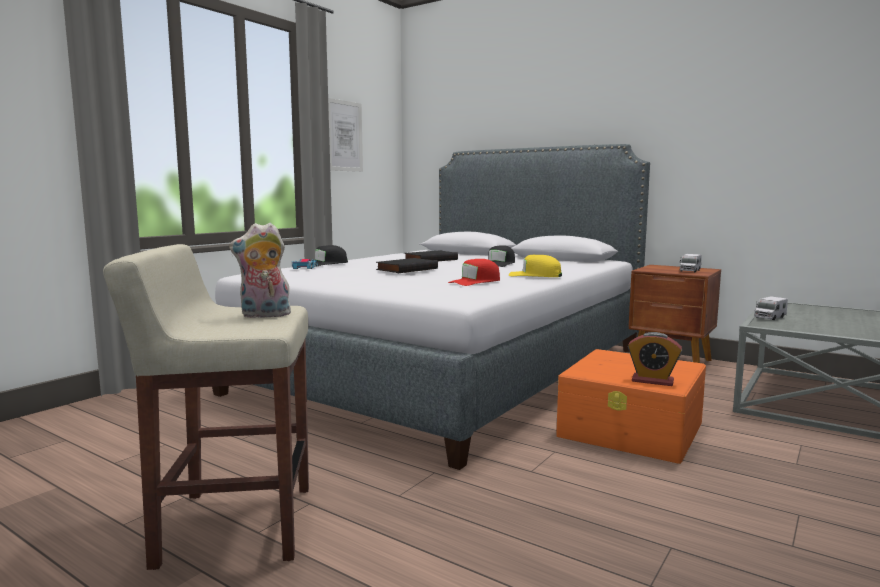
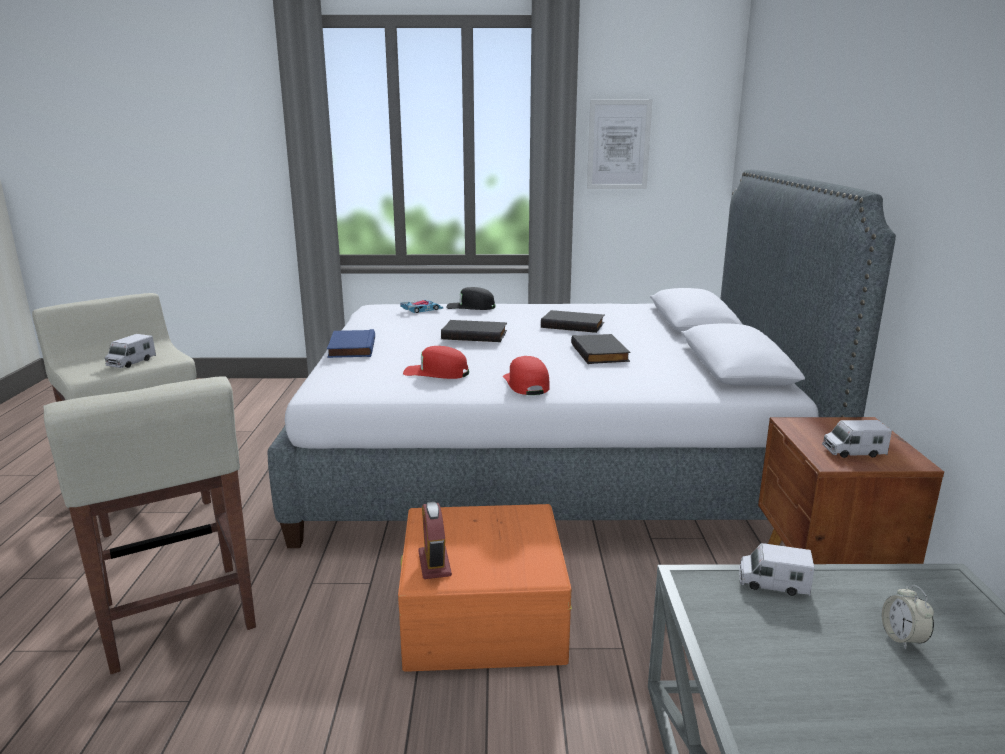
camera: 55 degrees right, 10 degrees up
plush toy [229,223,292,318] -> toy truck [105,334,156,368]
black cap [489,245,515,267] -> black book [571,334,630,364]
yellow cap [509,255,562,277] -> red cap [503,356,550,395]
none -> beige stool [43,376,256,674]
none -> blue book [327,329,375,358]
none -> alarm clock [882,585,934,650]

